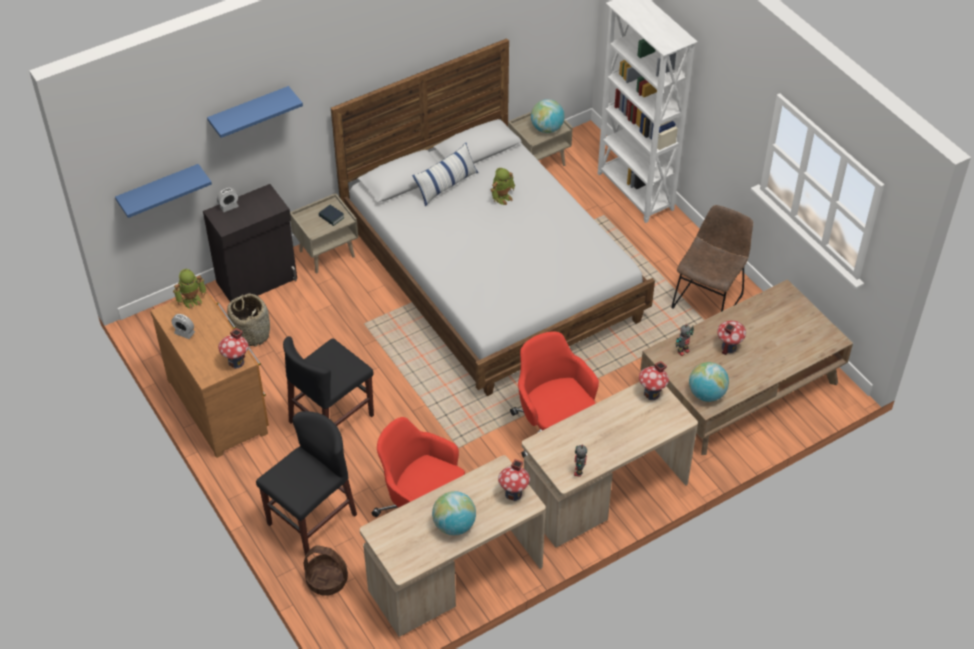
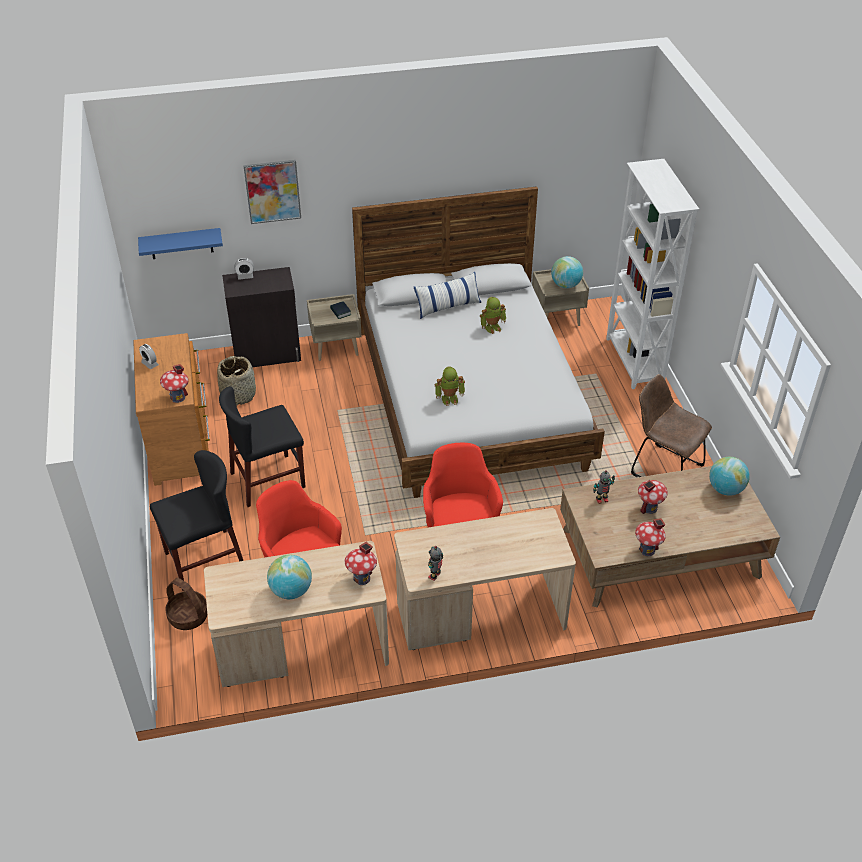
camera: 20 degrees right, 5 degrees down
toy robot [173,269,206,310] -> toy robot moved to [435,367,465,406]
blue shelf [207,86,303,138] -> picture [243,160,301,224]
toy house [639,361,669,400] -> toy house moved to [635,518,666,556]
brown chair [671,205,753,312] -> brown chair turned 105 degrees counterclockwise [631,374,712,477]
globe [689,362,729,402] -> globe moved to [709,457,750,496]

